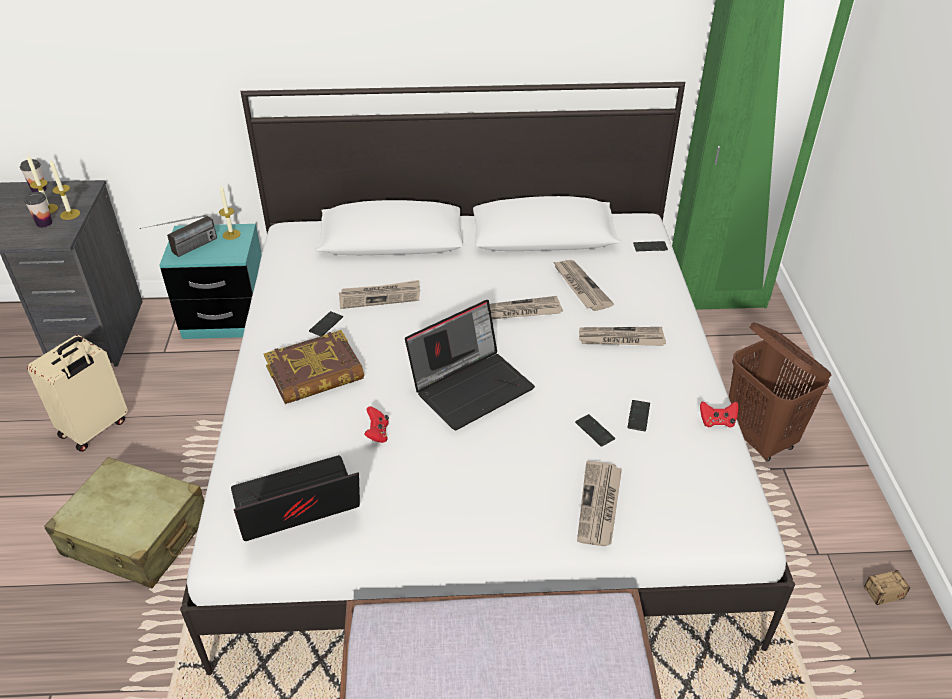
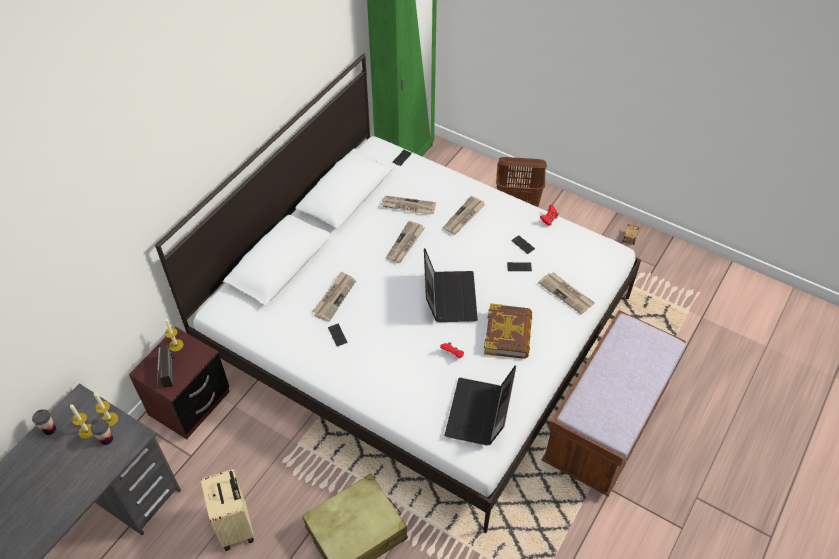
camera: 55 degrees left, 10 degrees up
turquoise nightstand [159,224,262,339] -> brown nightstand [129,327,230,439]
book [264,330,364,404] -> book moved to [484,303,532,359]

